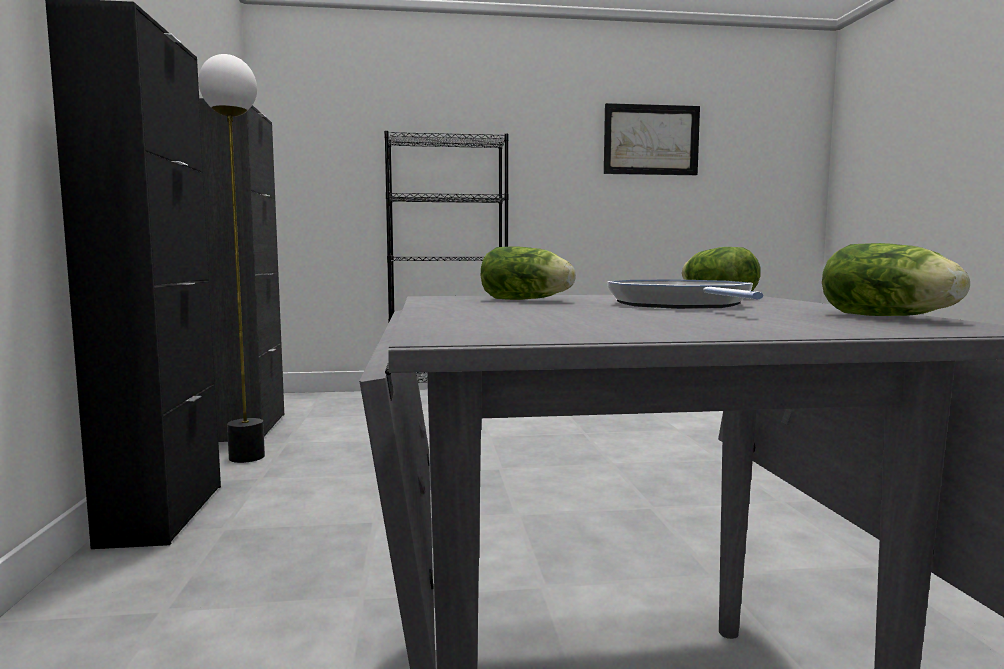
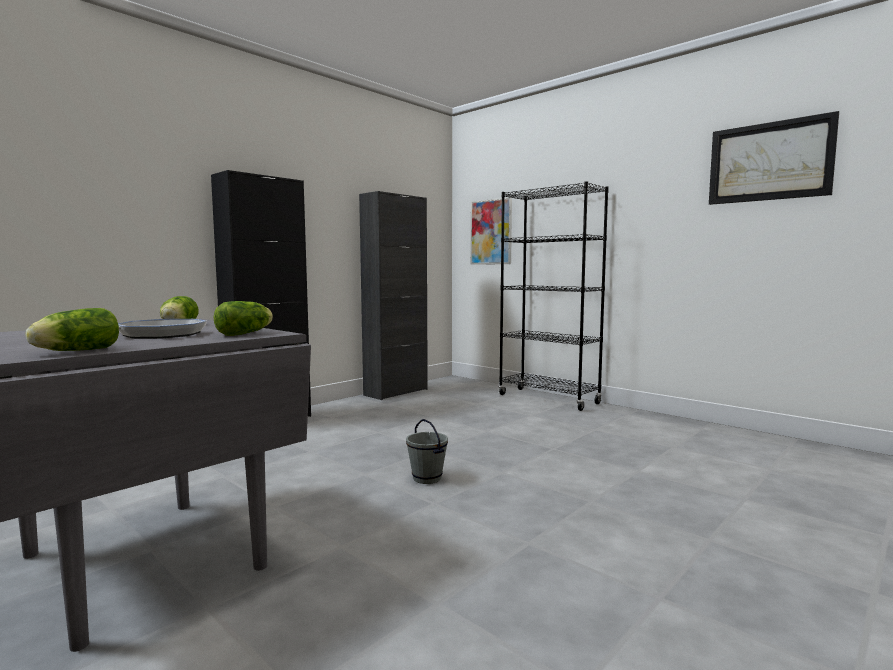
camera: 50 degrees right, 0 degrees up
floor lamp [198,54,265,463] -> none
none -> grey bucket [406,419,448,484]
none -> picture [471,197,512,265]

